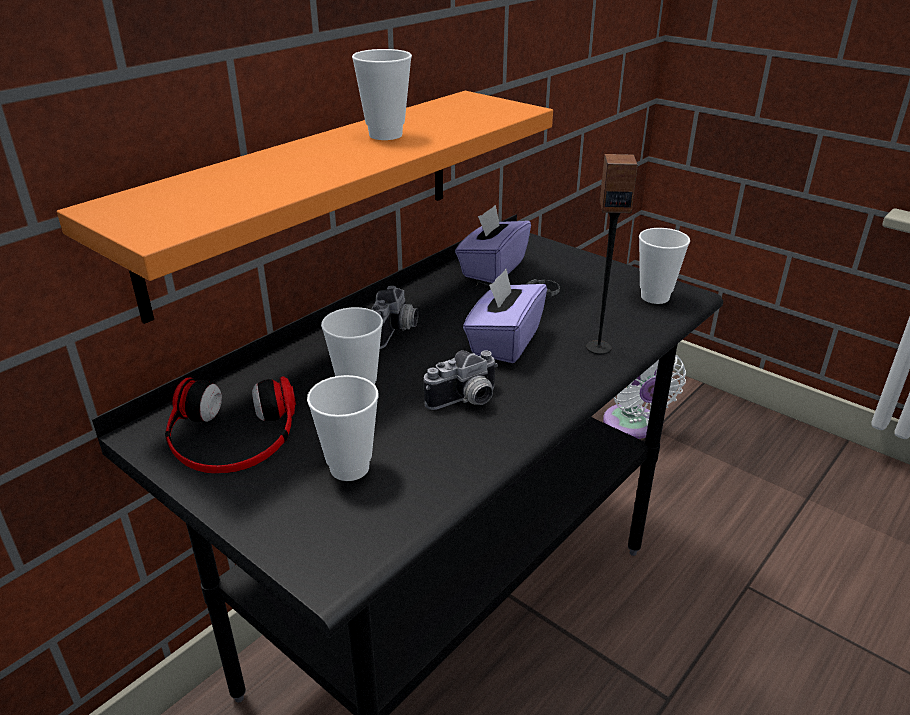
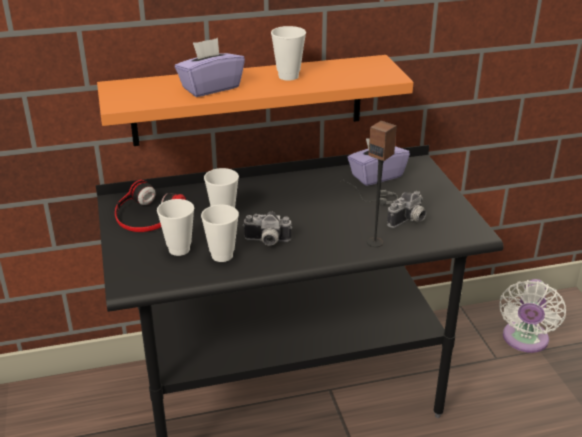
camera: 35 degrees right, 0 degrees up
camera [372,286,418,349] -> camera moved to [387,191,426,228]
purple tissue box [463,269,547,363] -> purple tissue box moved to [175,38,245,97]
cup [639,228,690,304] -> cup moved to [201,205,239,262]

